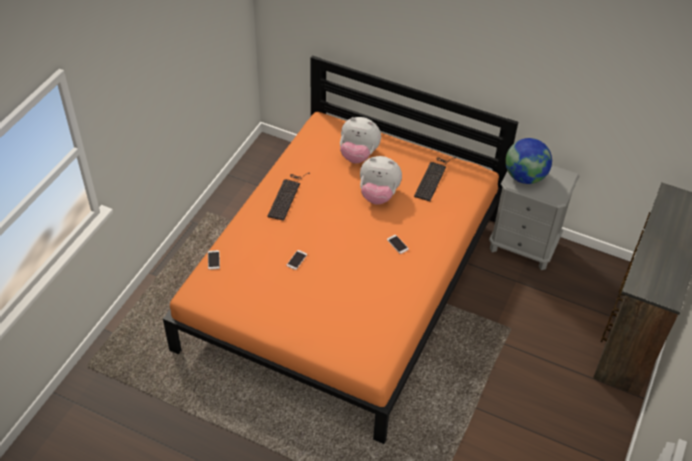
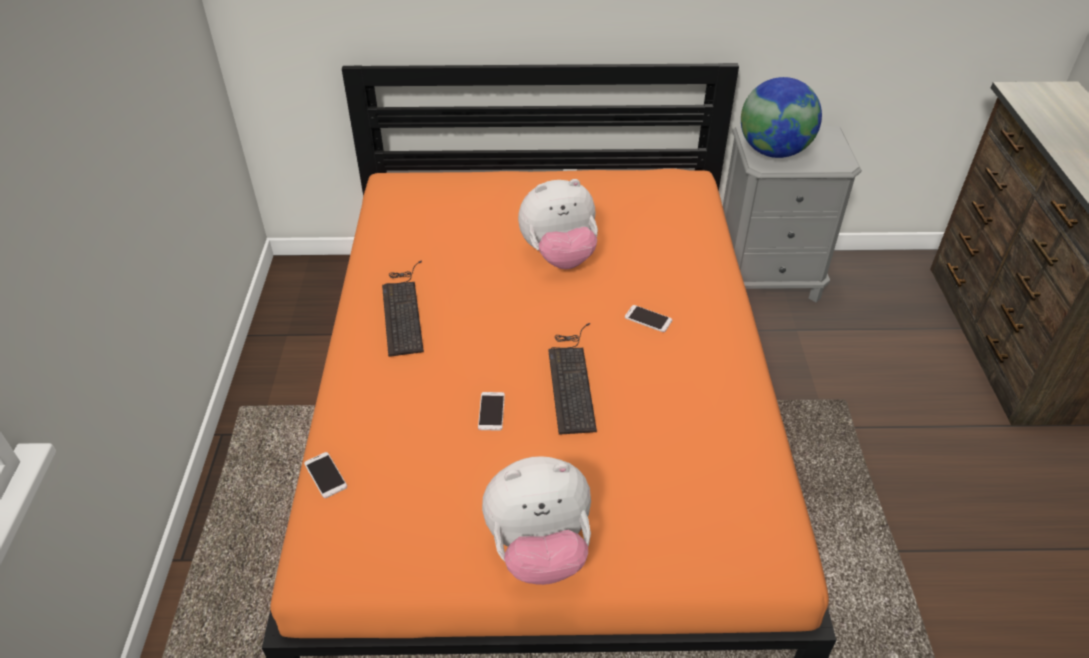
camera: 25 degrees left, 5 degrees down
plush toy [340,117,381,163] -> plush toy moved to [482,456,591,585]
keyboard [414,157,456,201] -> keyboard moved to [548,323,597,435]

